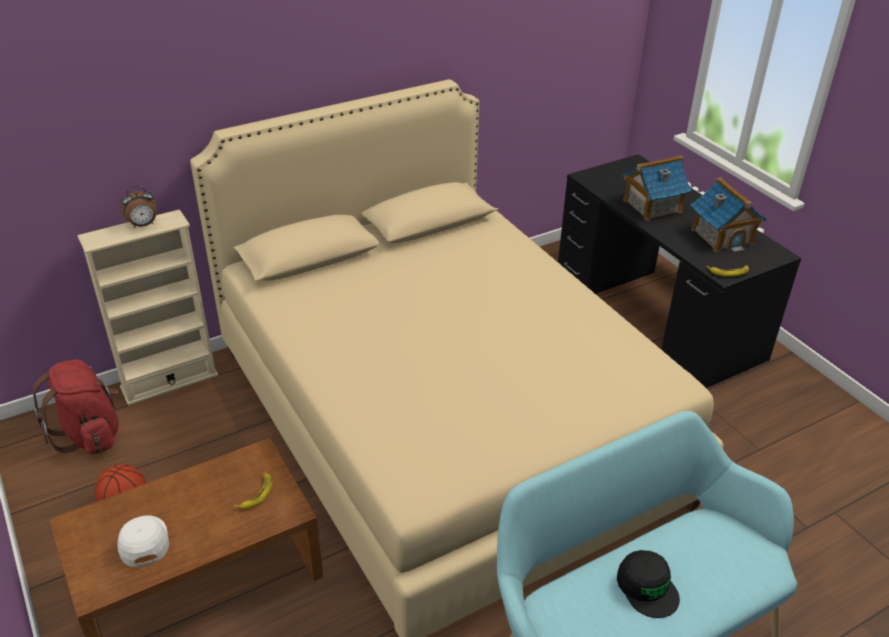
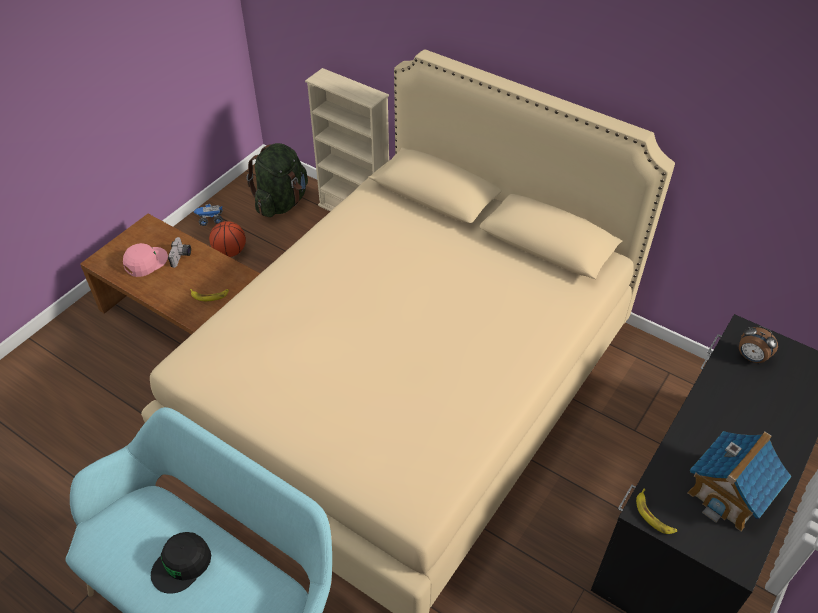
camera: 65 degrees right, 10 degrees up
red backpack [33,359,119,455] -> green backpack [246,143,308,217]
white cap [117,515,169,567] -> pink cap [123,243,168,277]
alarm clock [121,185,157,228] -> alarm clock moved to [739,326,778,364]
toy house [622,155,692,221] -> none
none -> camera [168,237,191,268]
none -> toy truck [194,204,223,226]

